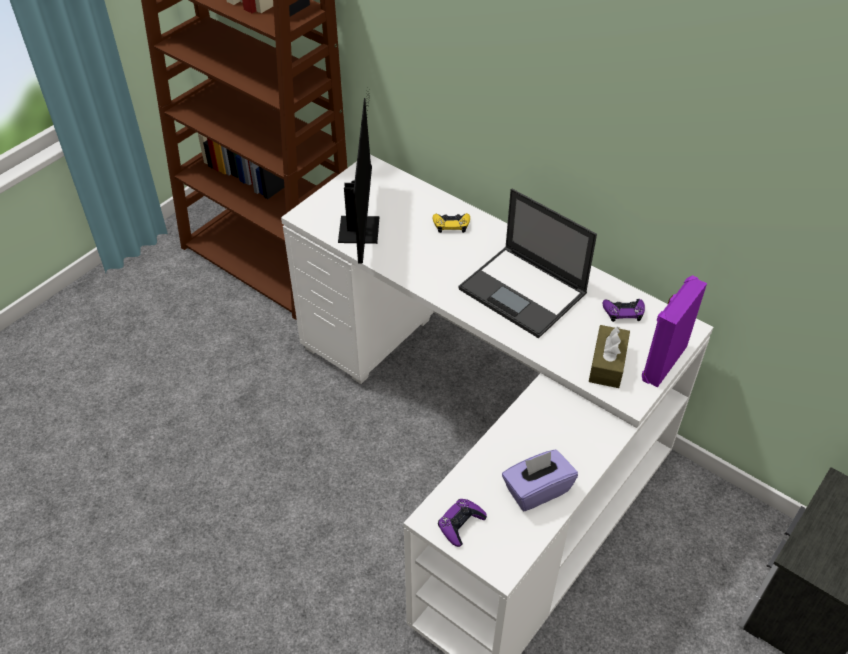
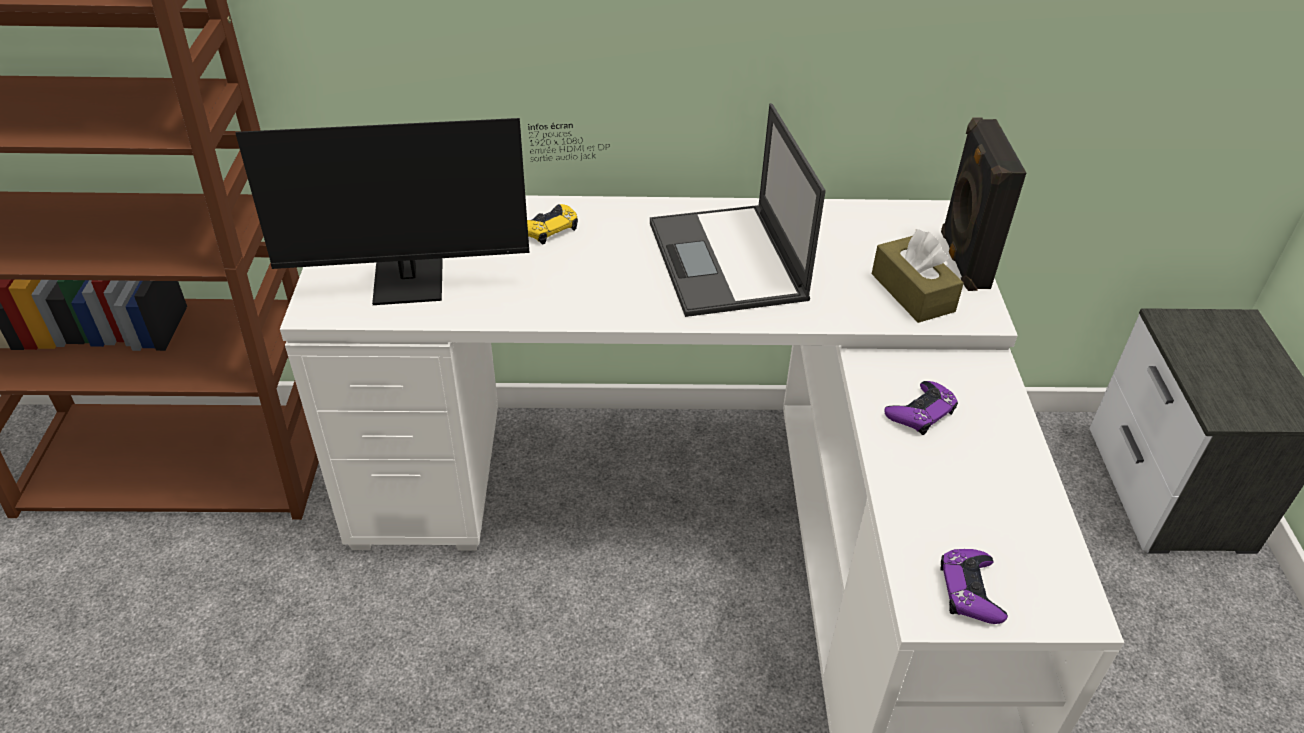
camera: 40 degrees left, 5 degrees down
monitor [338,86,379,264] -> monitor turned 120 degrees clockwise [235,118,610,305]
laptop [458,189,597,338] -> laptop turned 75 degrees clockwise [650,103,826,317]
purple tissue box [502,450,578,511] -> none
purple game controller [603,299,645,322] -> purple game controller moved to [884,381,958,435]
purple speaker [642,275,707,387] -> black speaker [941,117,1026,291]

